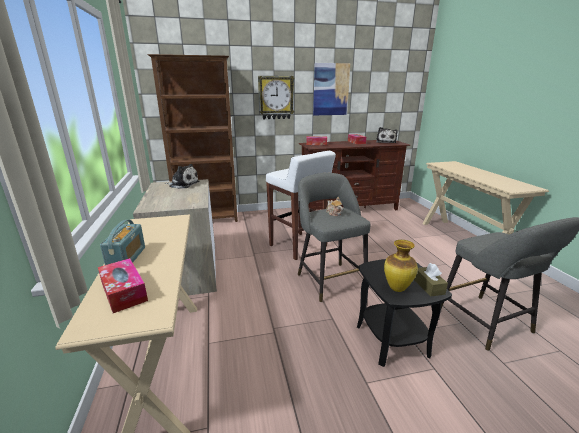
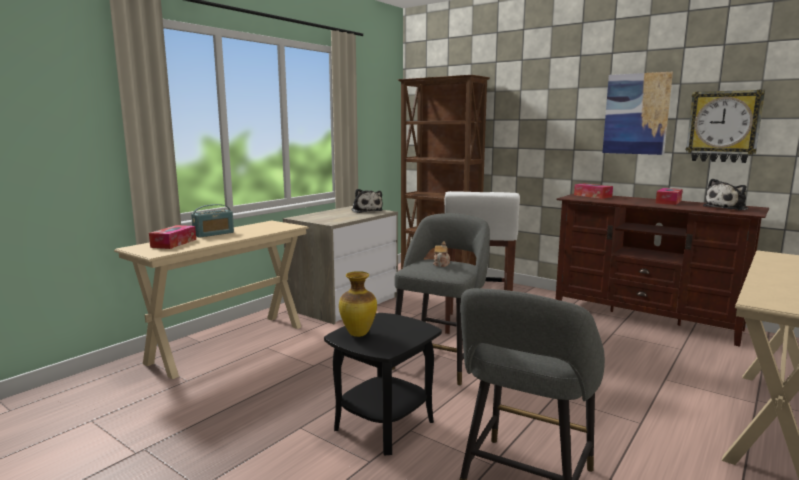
camera: 50 degrees right, 10 degrees down
wall clock [258,76,295,119] -> wall clock moved to [686,90,765,163]
brown tissue box [414,263,448,296] -> none

